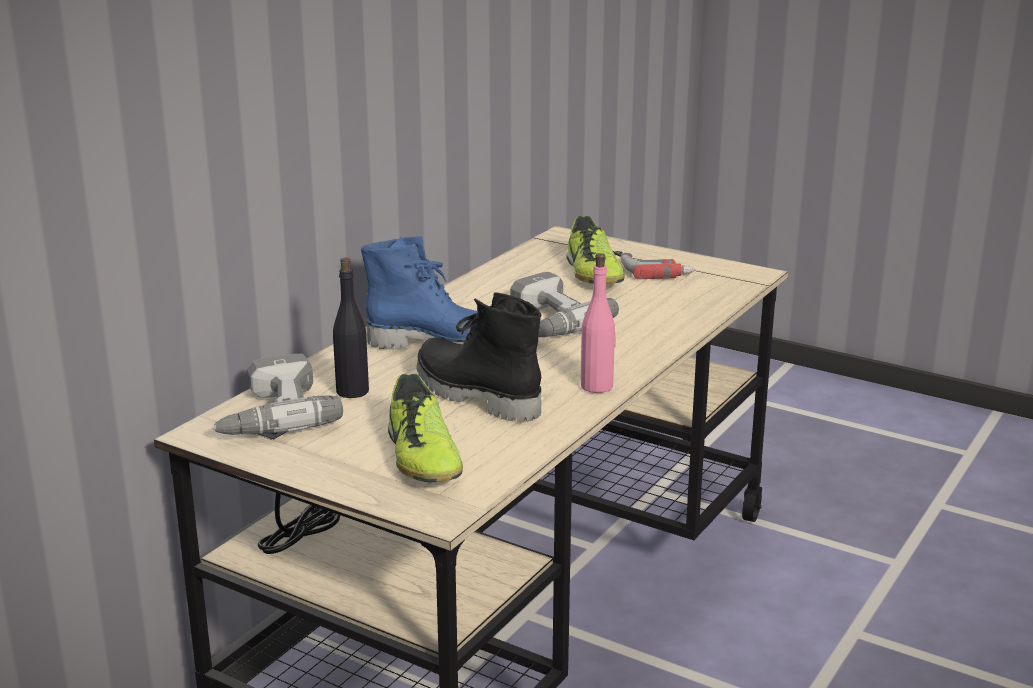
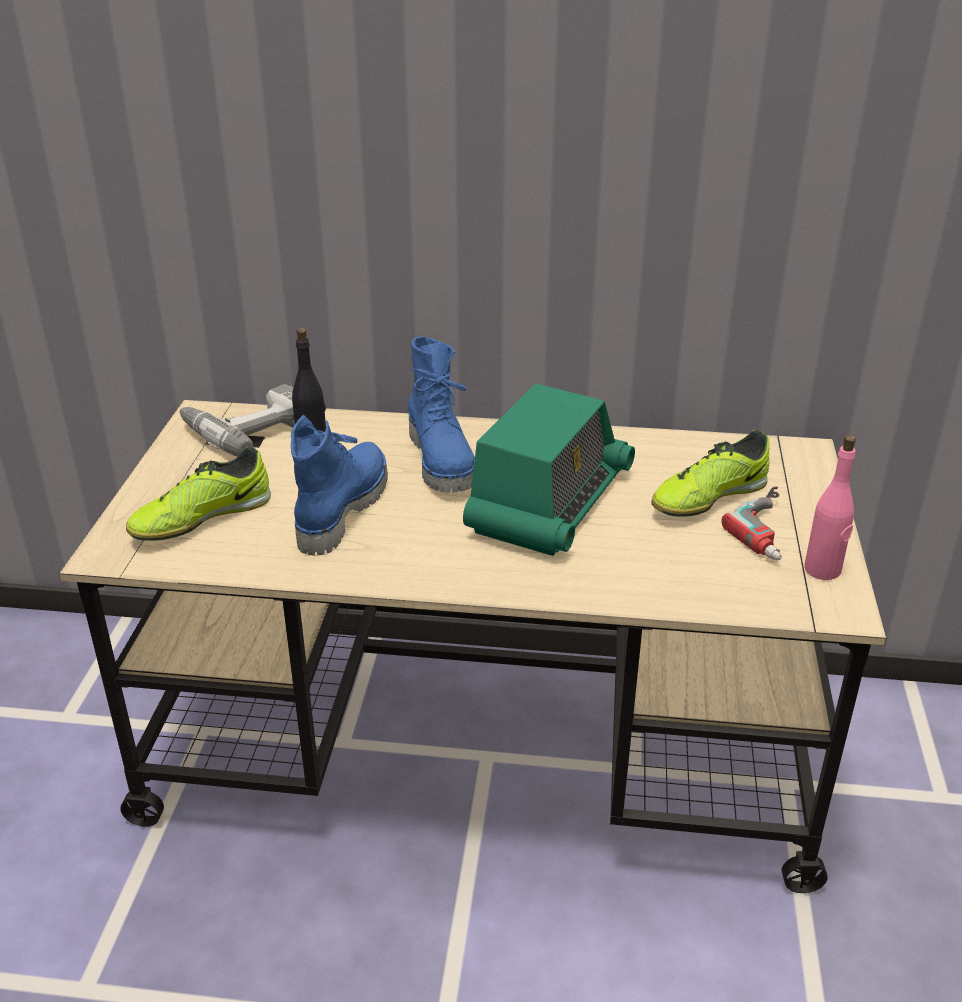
camera: 65 degrees right, 10 degrees up
black boot [416,292,541,422] -> blue boot [291,415,388,556]
power drill [510,272,619,337] -> radio [463,383,635,556]
pink bottle [581,253,616,393] -> pink bottle moved to [805,435,856,580]

